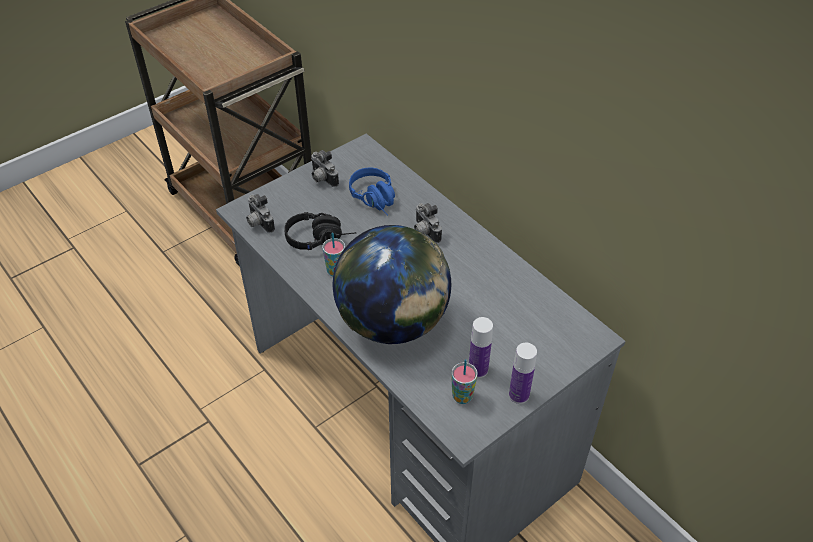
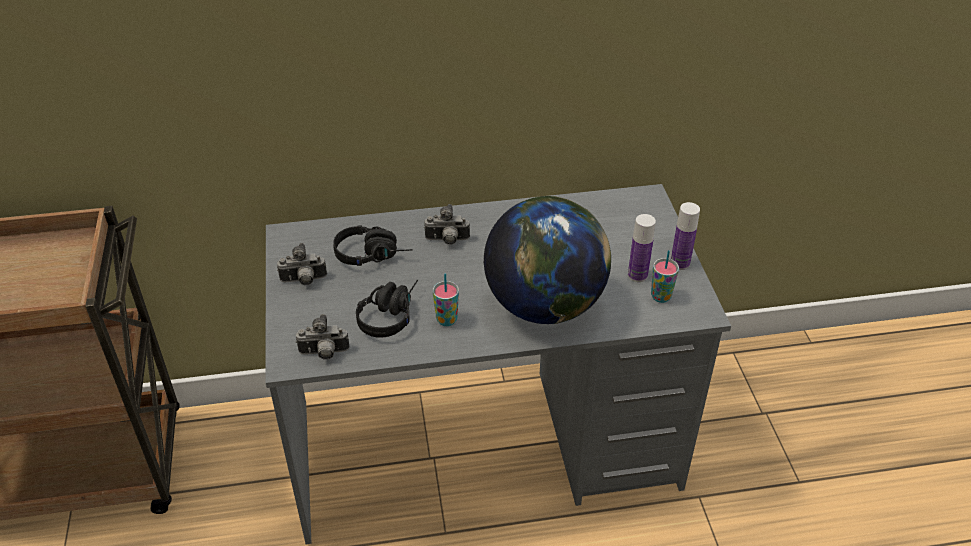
camera: 60 degrees left, 5 degrees down
blue headphones [349,167,395,216] -> black headphones [333,225,413,266]

